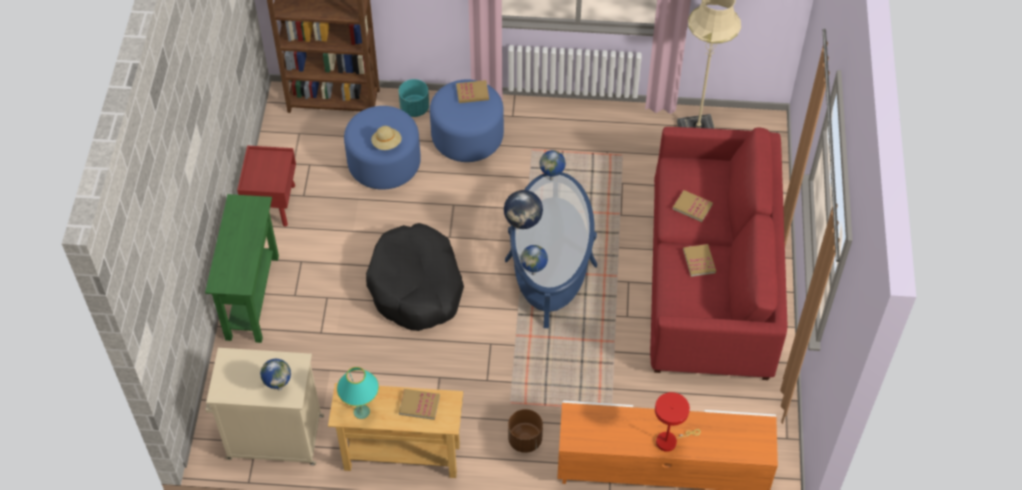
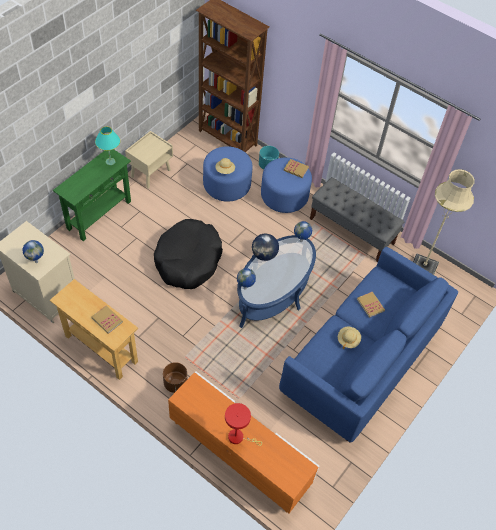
camera: 30 degrees right, 0 degrees up
red nightstand [237,145,296,226] -> beige nightstand [125,131,173,189]
turquoise table lamp [337,367,379,419] -> turquoise table lamp moved to [95,127,120,165]
red sofa [650,127,787,380] -> blue sofa [279,247,458,443]
book [683,244,716,277] -> beige hat [338,327,361,349]
none -> grey bench [310,177,404,262]

